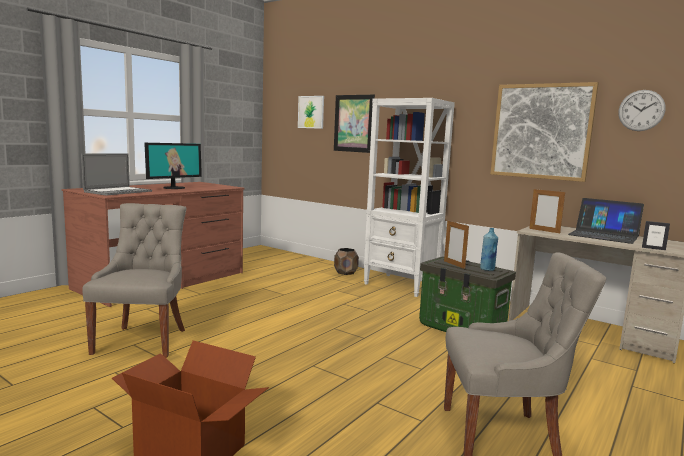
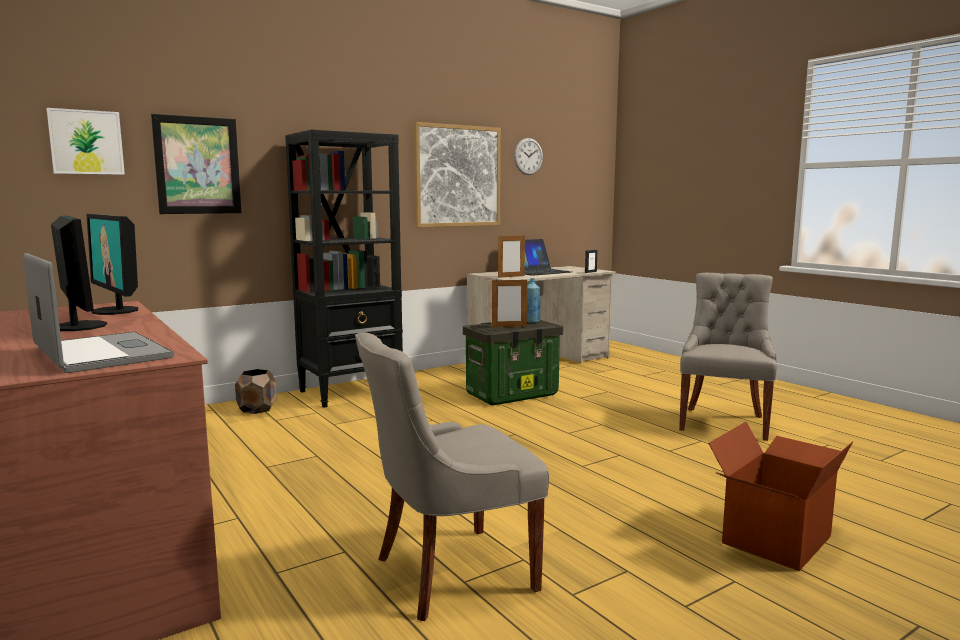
camera: 70 degrees left, 0 degrees up
grey chair [82,203,186,358] -> grey chair turned 45 degrees counterclockwise [355,332,549,621]
white bookcase [364,98,455,297] -> black bookcase [285,130,403,408]
none -> monitor [87,214,138,315]

